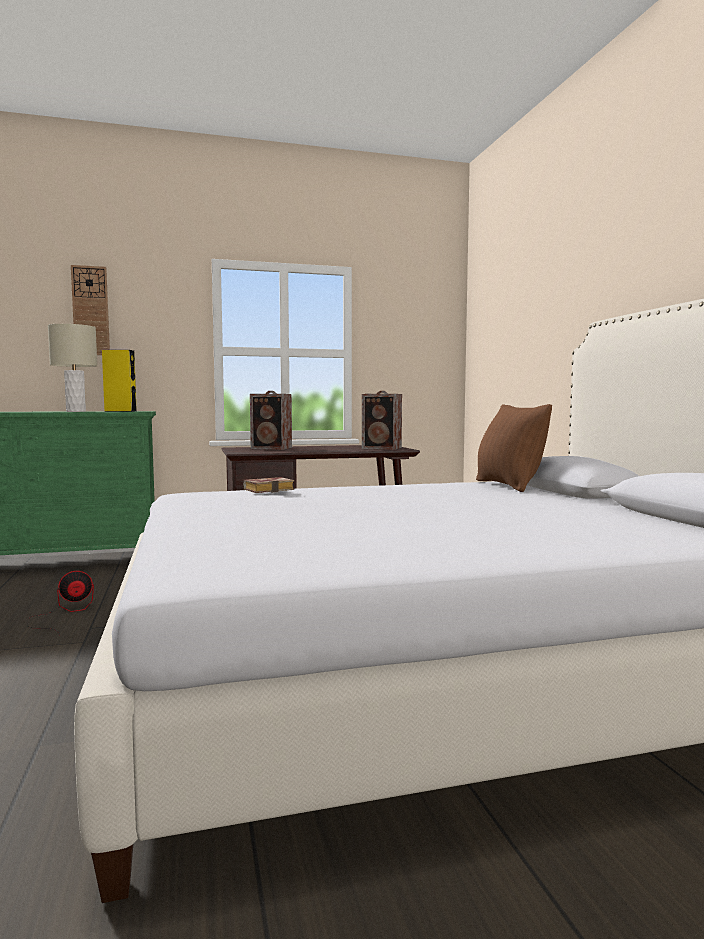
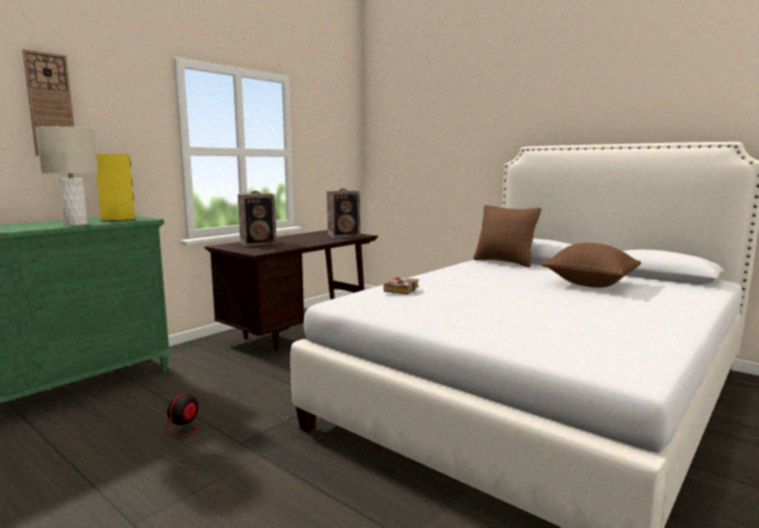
camera: 35 degrees left, 5 degrees up
none -> brown pillow [542,243,641,288]

